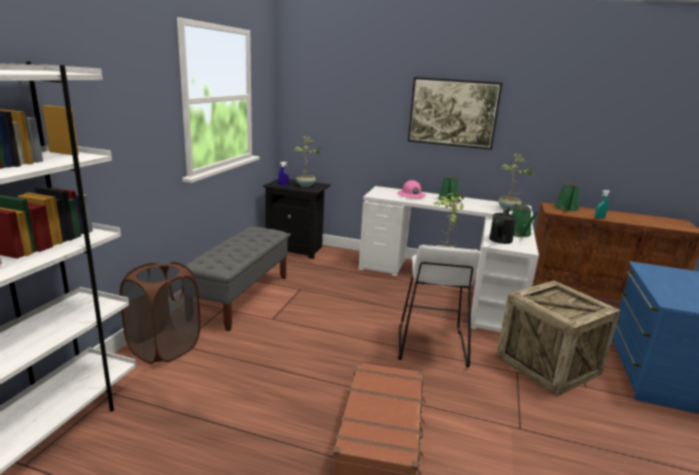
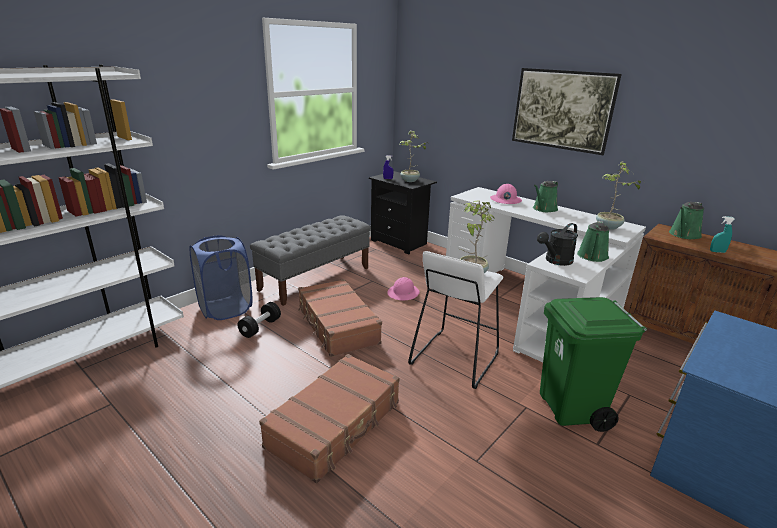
camera: 25 degrees right, 5 degrees up
brown laundry basket [120,262,201,364] -> blue laundry basket [190,235,253,320]
crate [496,280,621,397] -> green trash can [540,297,647,432]
none -> black dumbbell [237,302,281,338]
none -> brown suitcase [298,279,382,357]
none -> pink hard hat [387,277,420,300]

